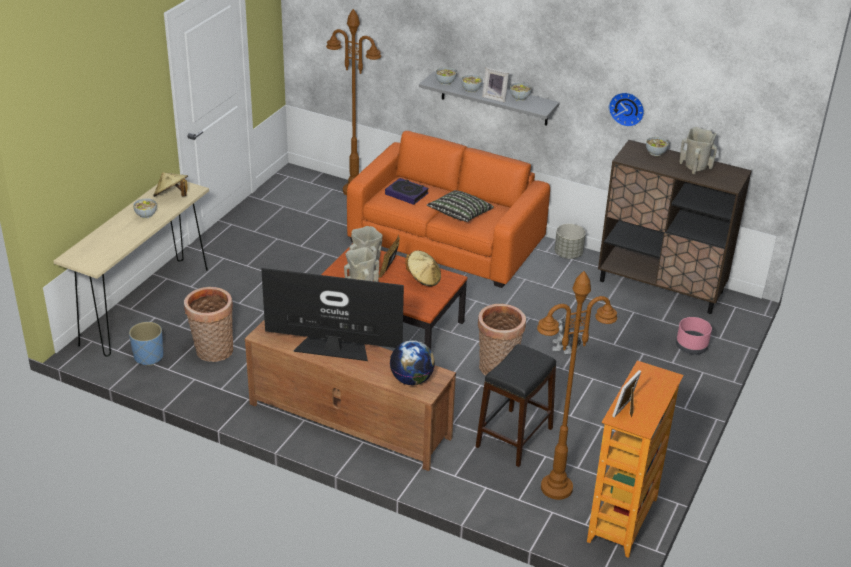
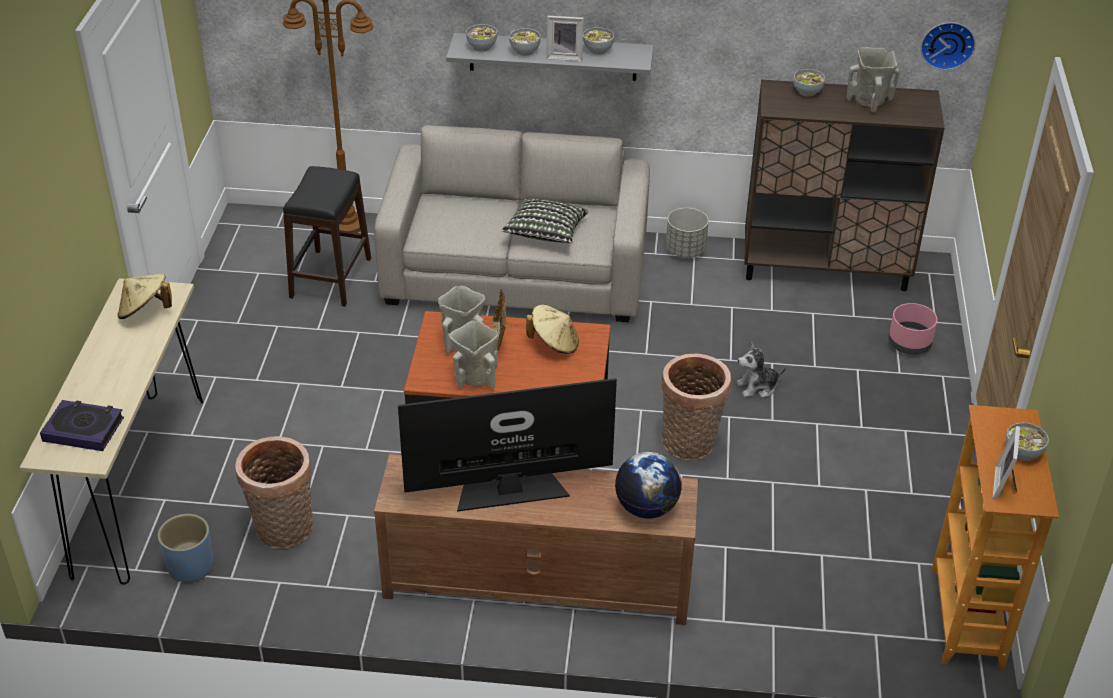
camera: 20 degrees left, 5 degrees up
bowl [133,198,157,219] -> bowl moved to [1006,423,1049,461]
orange sofa [347,131,550,288] -> beige sofa [374,125,650,322]
book [385,178,429,205] -> book moved to [40,400,124,451]
black stool [475,344,556,467] -> black stool moved to [283,166,371,307]
brown floor lamp [537,271,617,500] -> none
wall clock [609,92,644,127] -> wall clock moved to [921,22,976,70]

